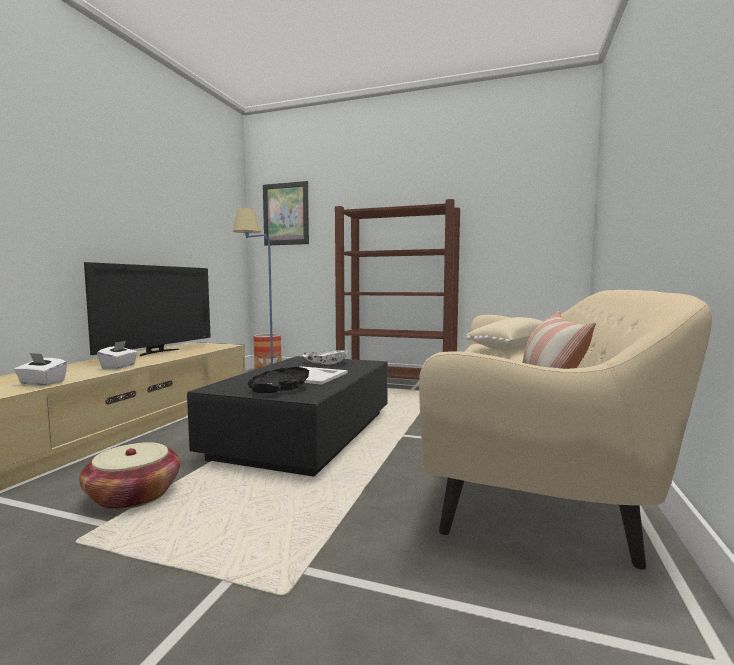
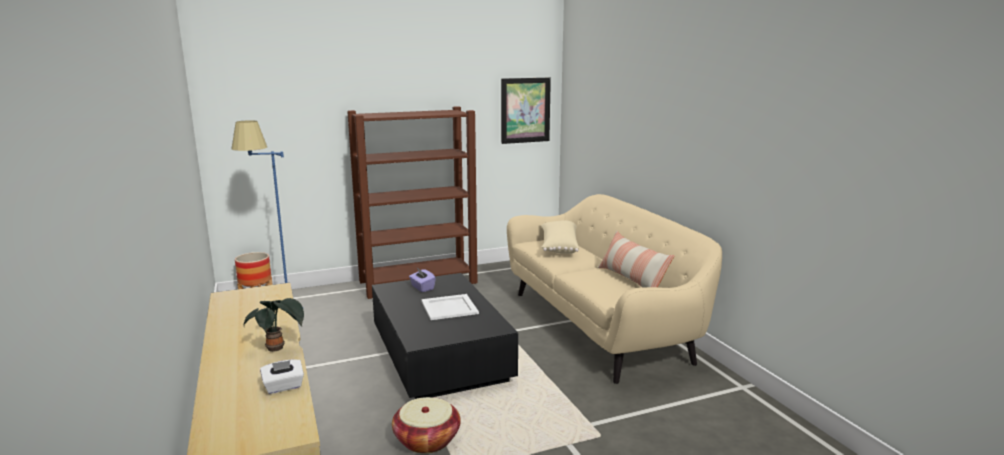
camera: 40 degrees left, 10 degrees up
television [84,262,211,356] -> none
white tissue box [97,341,138,369] -> potted plant [244,298,304,352]
black bowl [248,367,309,393] -> none
picture [263,181,309,246] -> picture moved to [501,78,551,144]
white bowl [303,350,348,365] -> purple tissue box [409,268,436,292]

